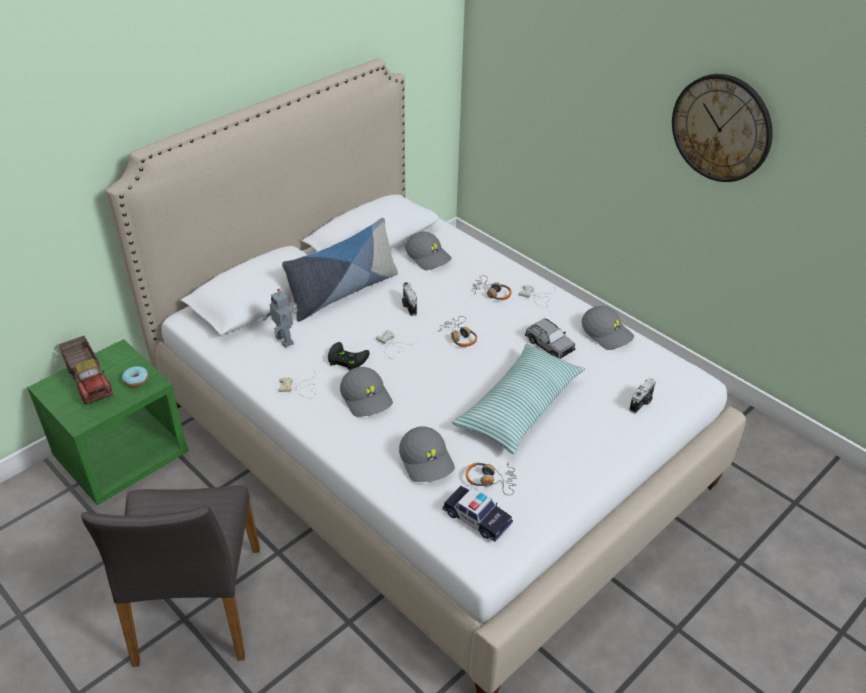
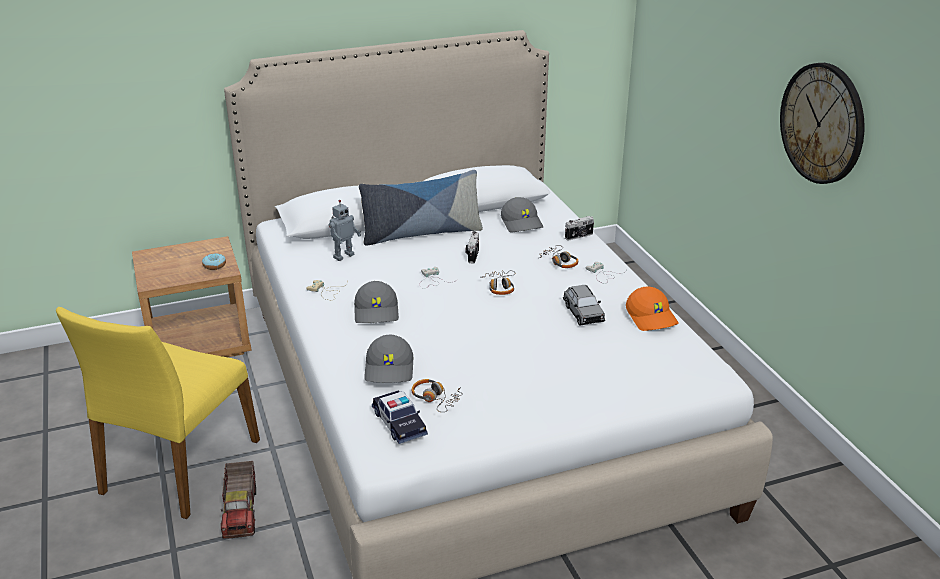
camera: 25 degrees right, 10 degrees down
green nightstand [27,339,189,505] -> brown nightstand [132,236,252,357]
toy truck [59,336,113,404] -> toy truck moved to [221,461,256,539]
grey chair [81,485,260,667] -> yellow chair [56,307,260,519]
toy robot [262,289,298,348] -> toy robot turned 120 degrees counterclockwise [329,200,361,261]
black game controller [328,342,369,371] -> none
pillow [452,342,585,454] -> none
grey cap [582,306,634,350] -> orange cap [626,286,679,331]
camera [629,378,656,414] -> camera moved to [565,216,594,241]

